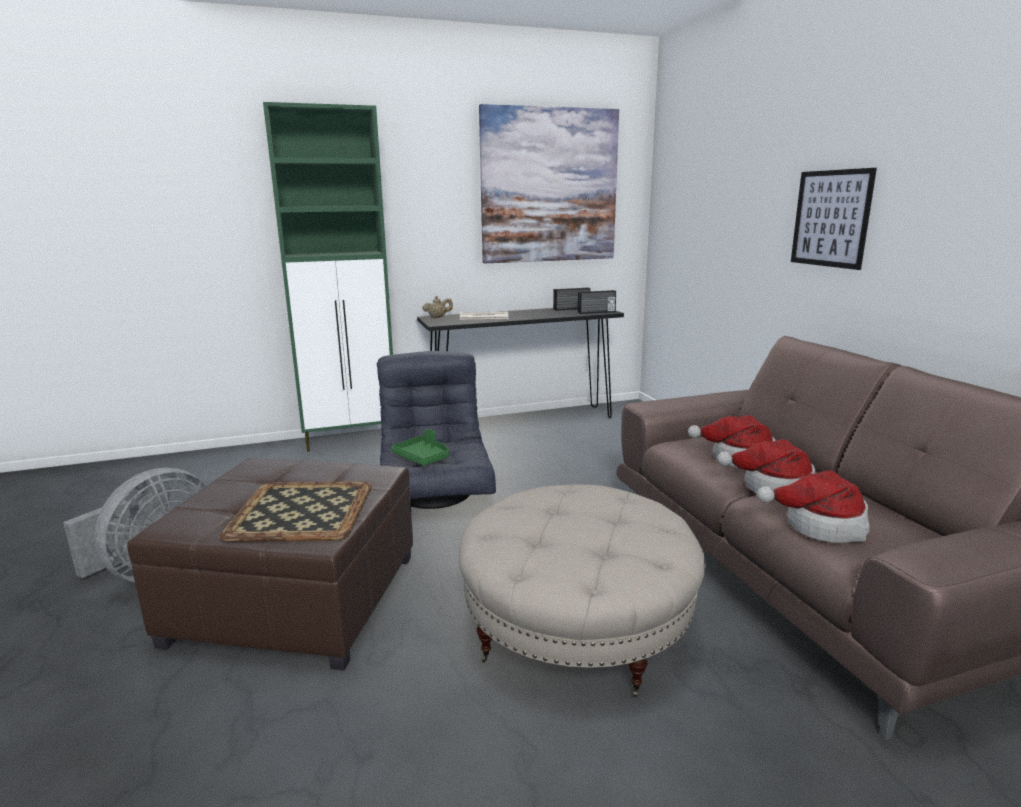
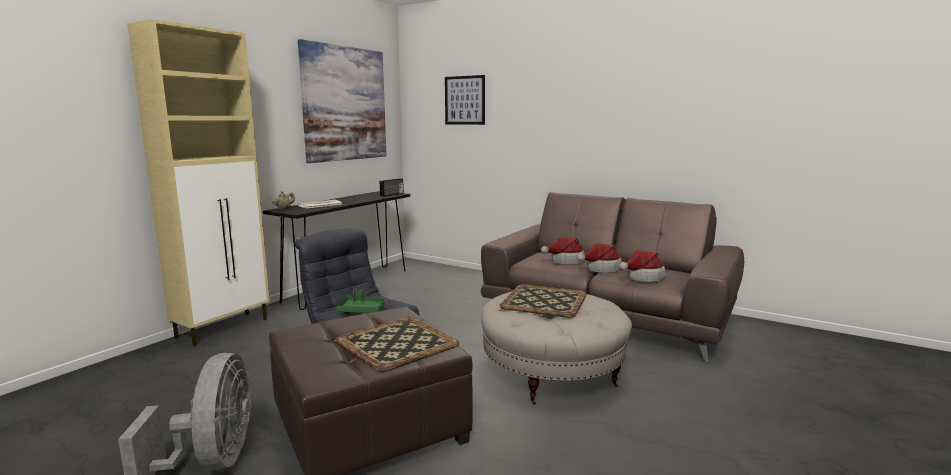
camera: 40 degrees left, 5 degrees down
green cabinet [263,102,393,452] -> beige cabinet [127,19,270,346]
radio [553,287,590,311] -> none
picture [791,168,877,270] -> picture moved to [445,75,485,125]
none -> tray [499,284,587,318]

